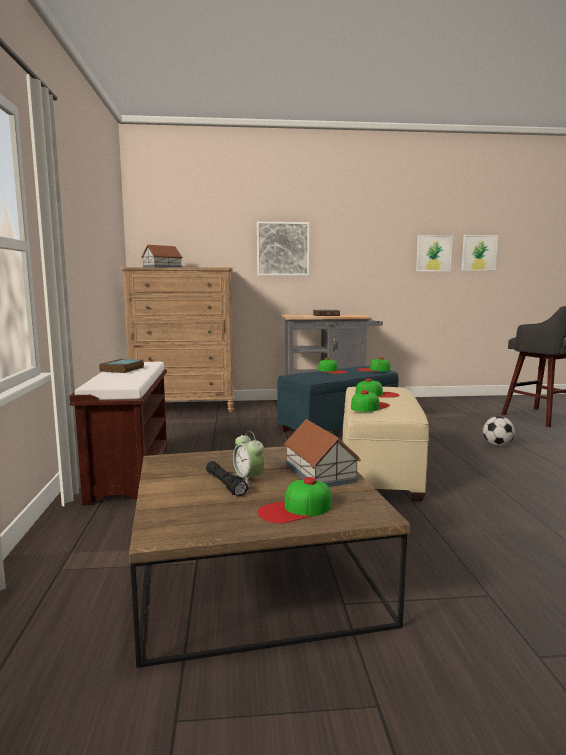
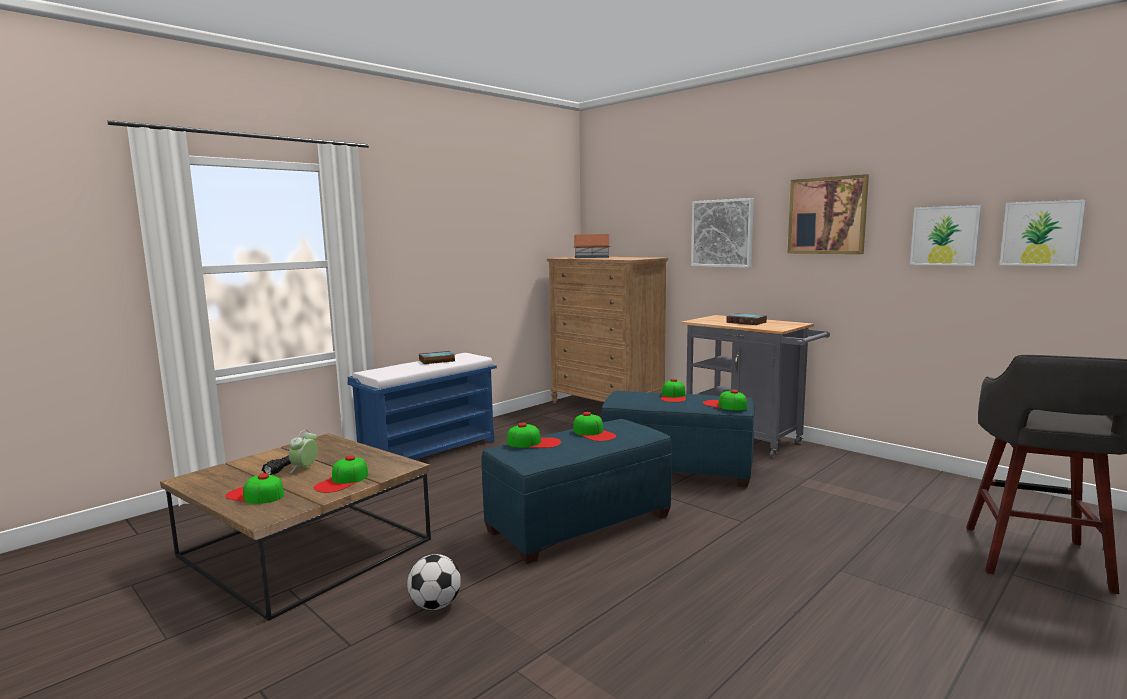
camera: 50 degrees right, 0 degrees up
brown bench [70,362,167,505] -> blue bench [347,353,497,460]
toy house [284,419,361,487] -> cap [314,455,369,493]
beige ottoman [343,387,429,502] -> blue ottoman [481,419,672,564]
football [483,416,515,446] -> football moved to [407,554,461,610]
none -> picture [788,174,869,254]

